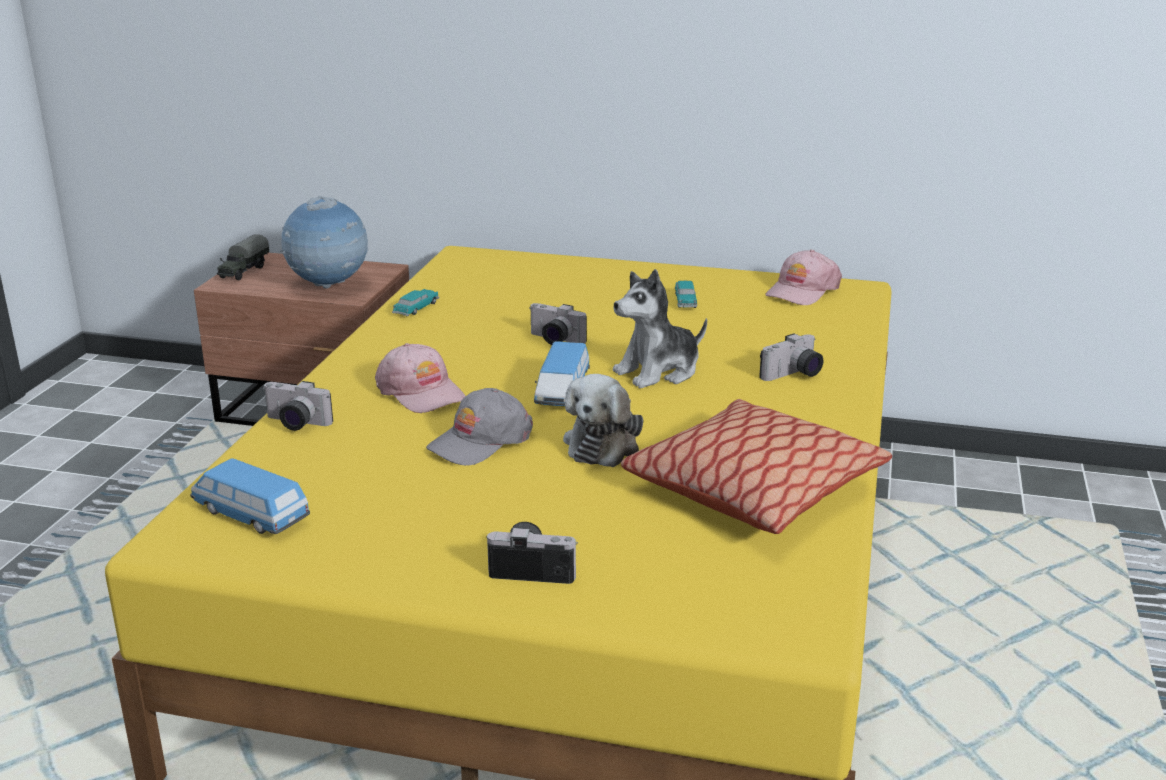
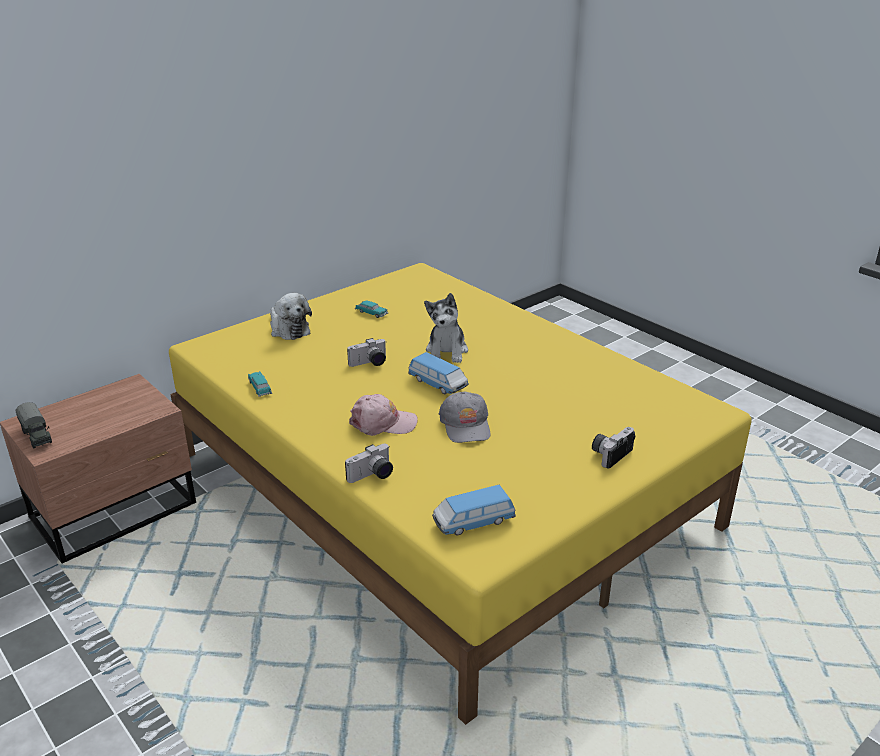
camera: 55 degrees left, 5 degrees up
globe [280,196,368,289] -> none
plush toy [563,374,644,467] -> plush toy moved to [270,293,312,340]
pillow [621,399,892,534] -> none
camera [759,333,823,381] -> none
pink cap [766,250,842,305] -> none

